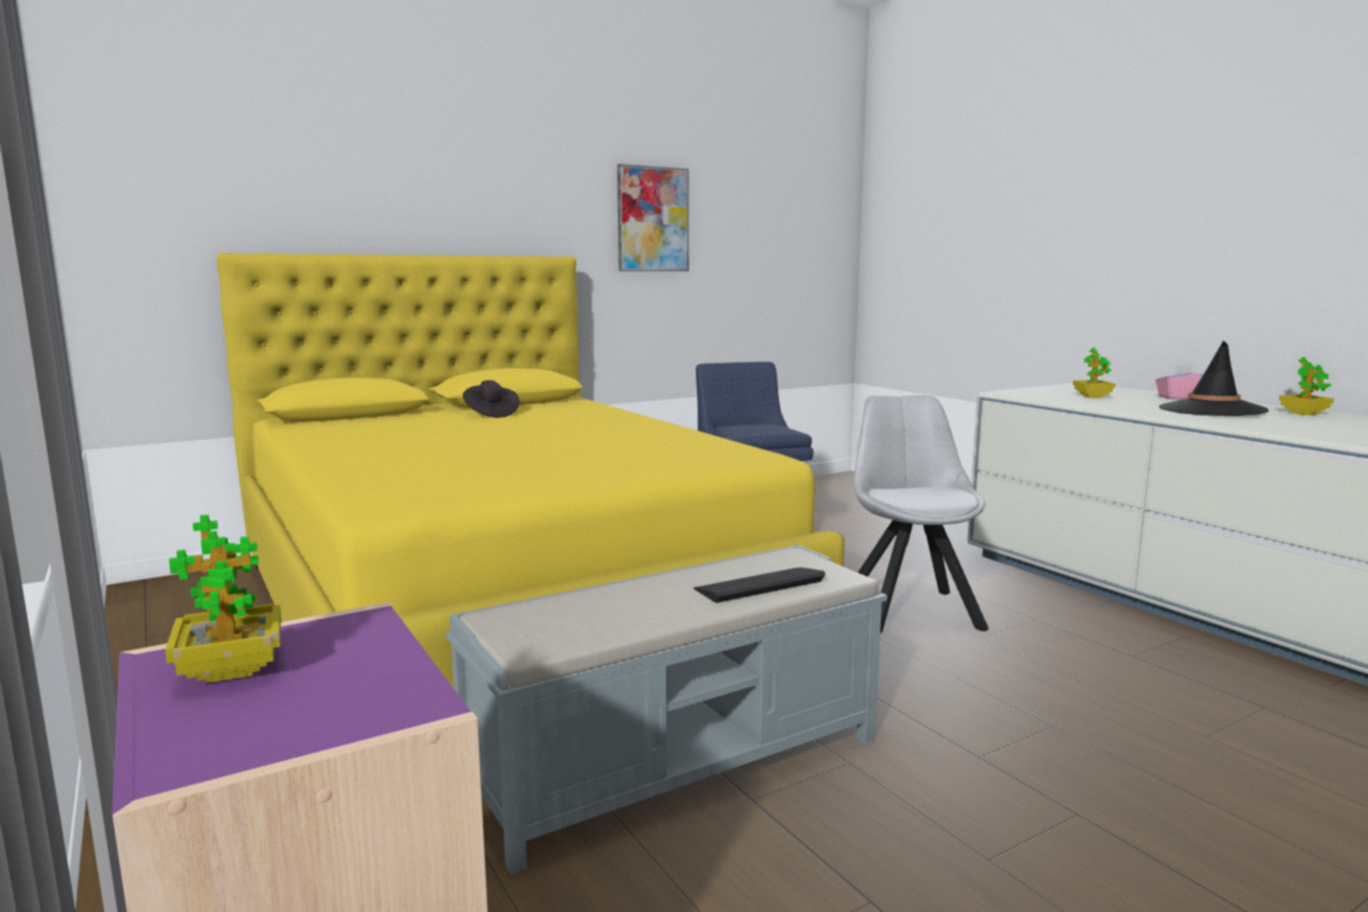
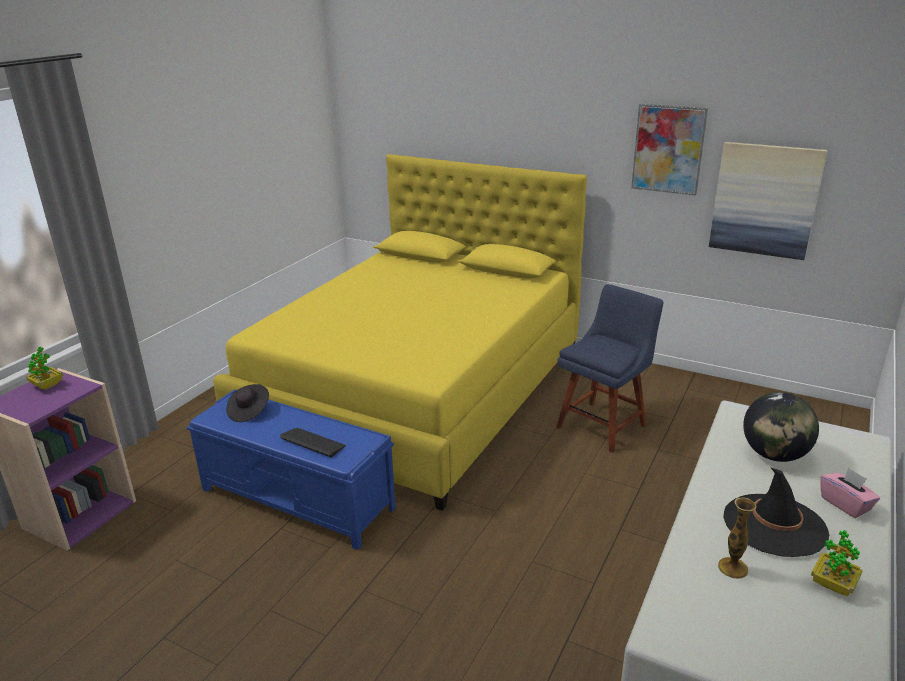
camera: 60 degrees right, 15 degrees up
grey bench [445,545,887,874] -> blue bench [187,389,396,550]
black hat [463,380,520,418] -> black hat moved to [226,384,269,422]
grey chair [853,394,989,633] -> none
potted plant [1073,347,1116,398] -> globe [743,392,819,462]
none -> picture [709,142,827,260]
none -> vase [718,497,756,579]

